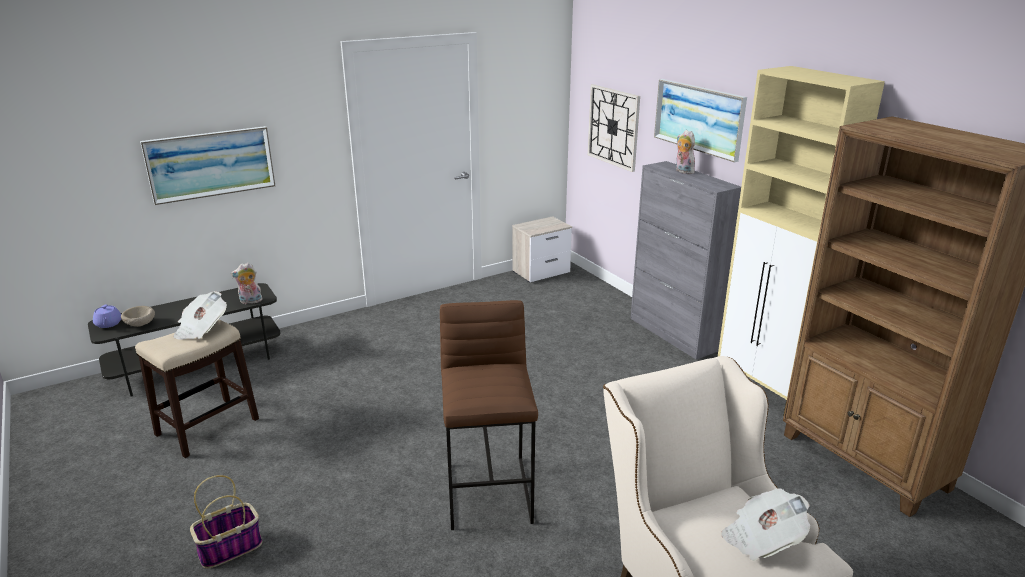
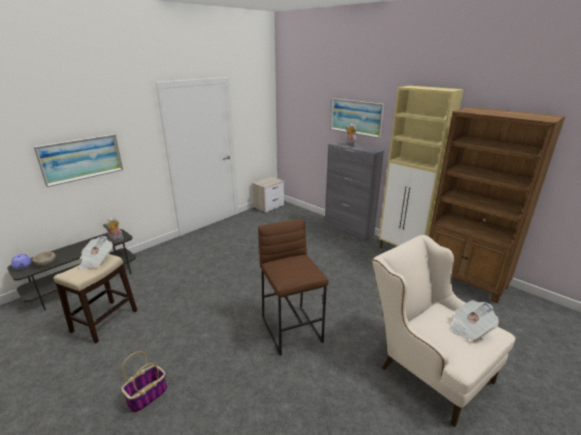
camera: 15 degrees left, 0 degrees up
wall clock [588,84,640,172] -> none

